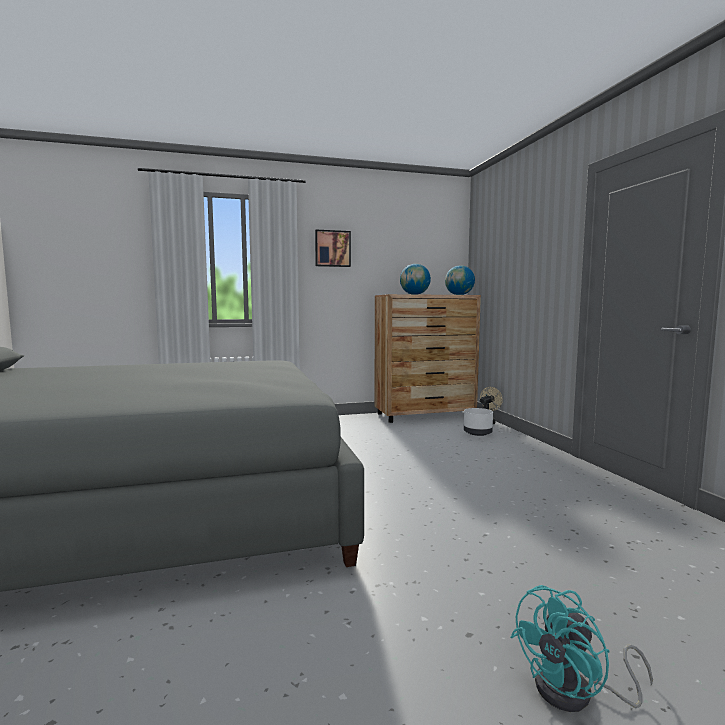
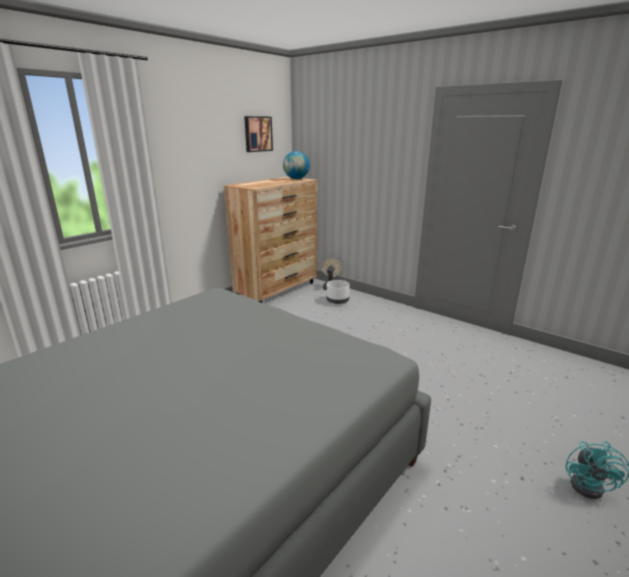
camera: 35 degrees left, 15 degrees up
picture [315,230,351,267] -> picture moved to [244,116,273,152]
globe [400,264,431,295] -> none

